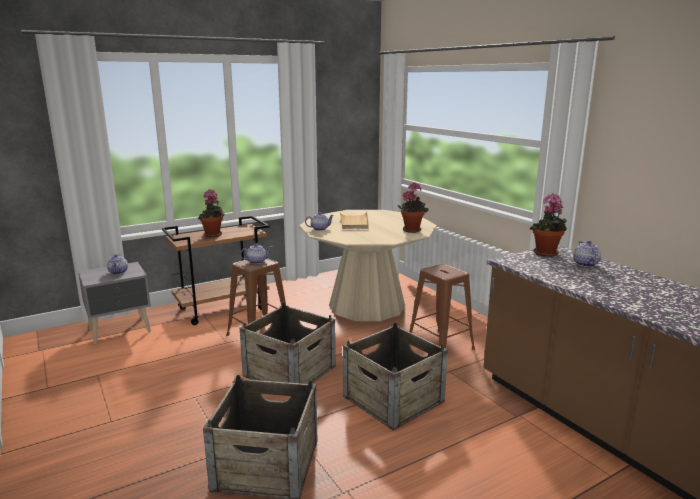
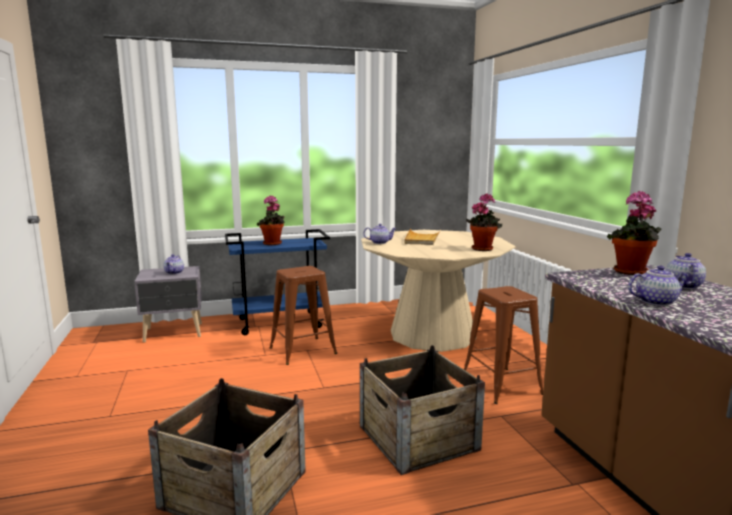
camera: 15 degrees right, 5 degrees down
brown cart [162,216,269,325] -> blue cart [225,229,330,335]
teapot [240,243,272,264] -> teapot moved to [628,266,688,306]
crate [240,302,335,384] -> none

